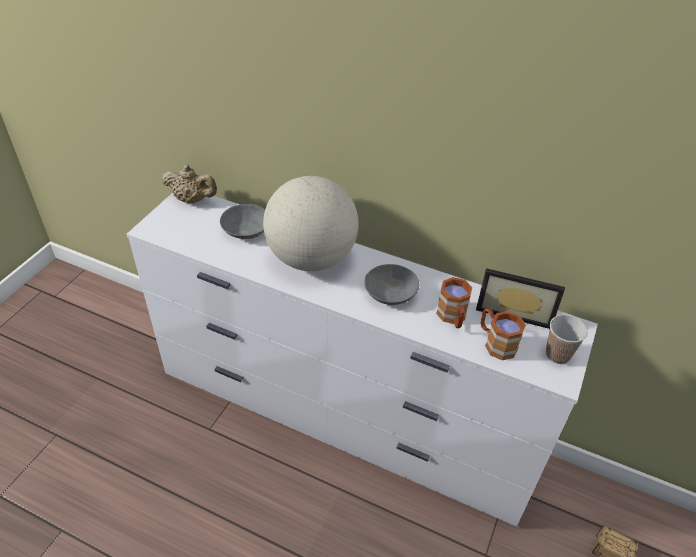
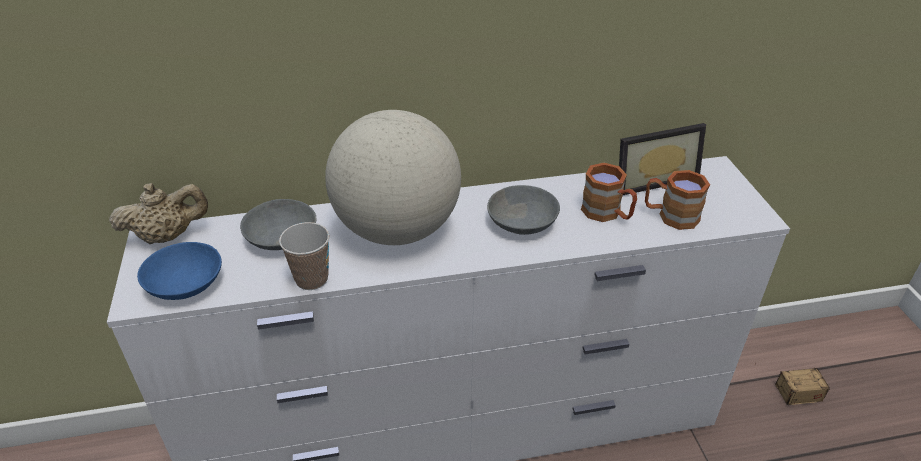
camera: 35 degrees left, 5 degrees down
cup [546,315,588,364] -> cup moved to [279,222,330,290]
none -> blue bowl [137,242,222,300]

